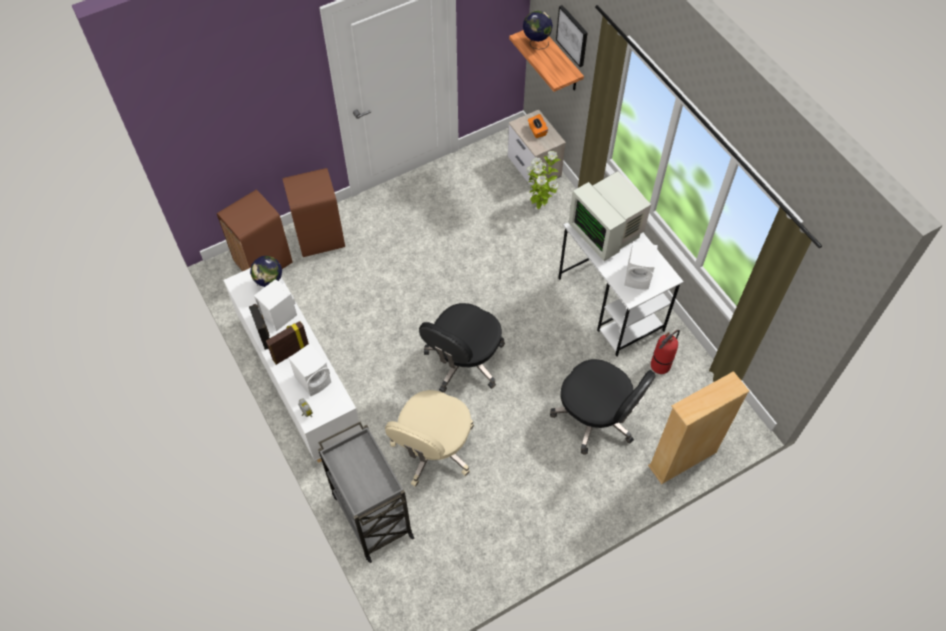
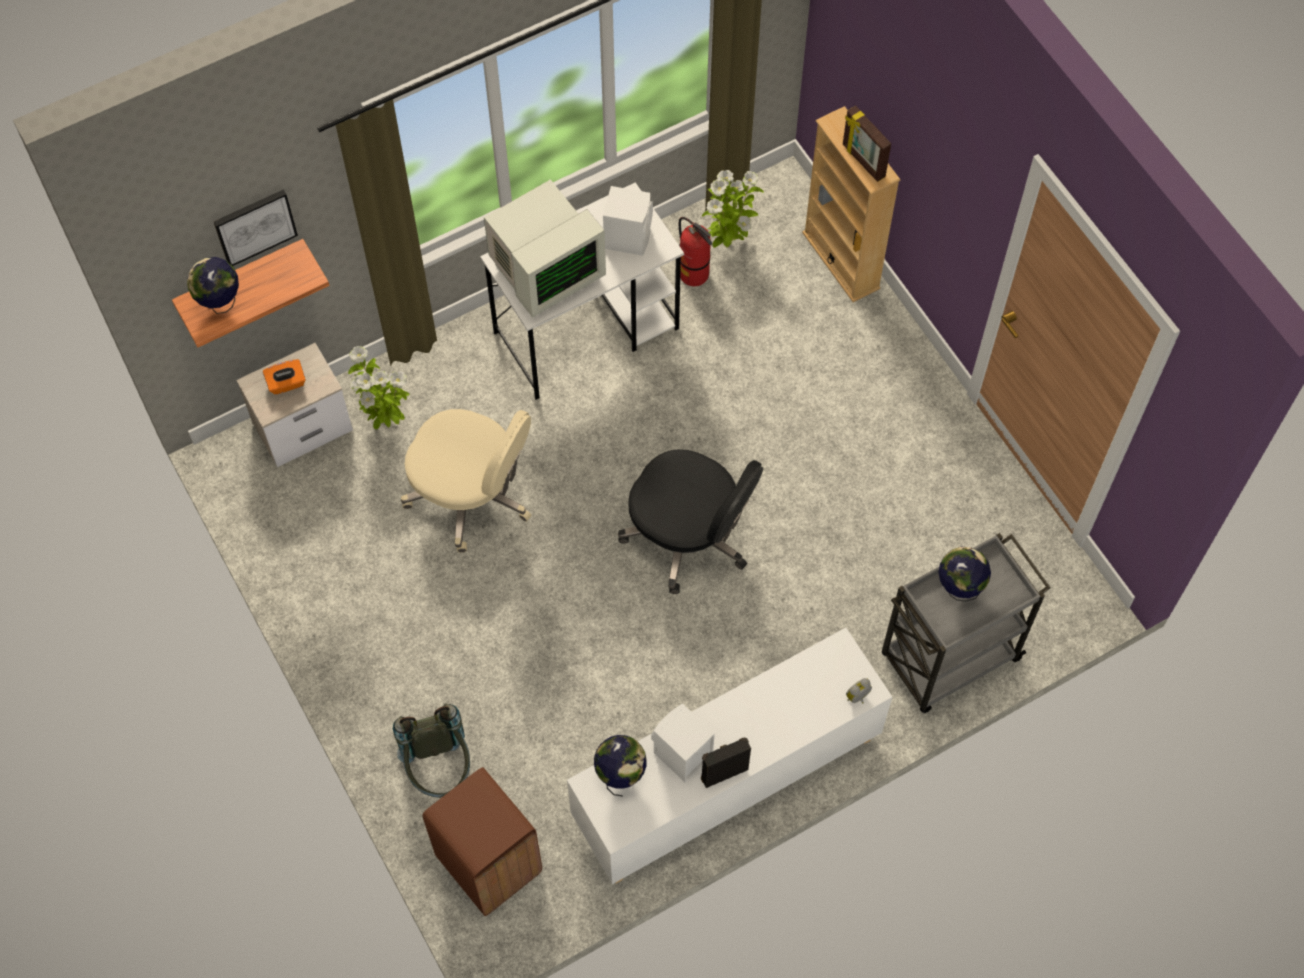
camera: 90 degrees left, 5 degrees up
picture frame [266,321,309,365] -> picture frame moved to [843,106,891,182]
brown trash can [282,168,345,257] -> grey backpack [393,704,470,798]
white speaker [289,344,331,396] -> none
beige office chair [385,390,474,487] -> beige office chair moved to [401,409,531,553]
black office chair [550,359,656,455] -> none
none -> potted plant [702,170,764,248]
none -> globe [938,547,991,602]

